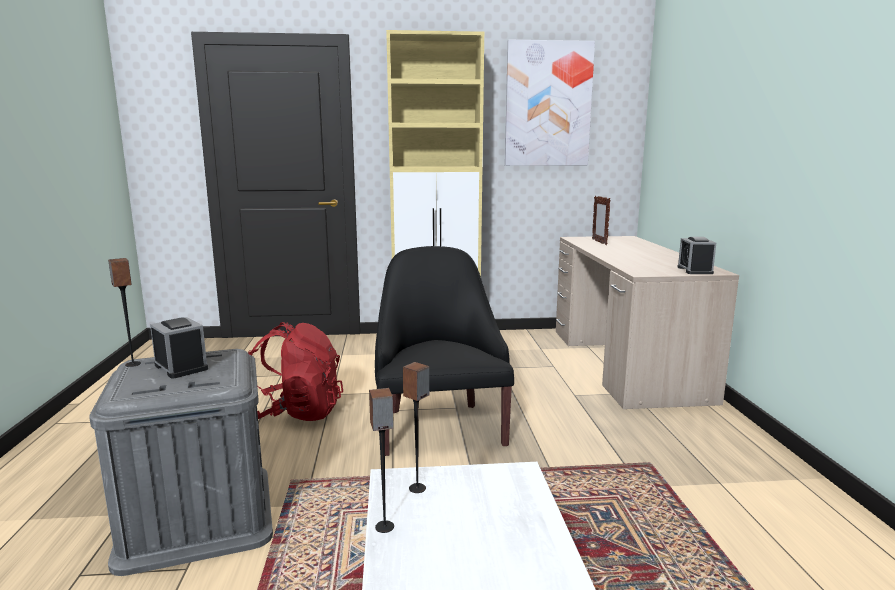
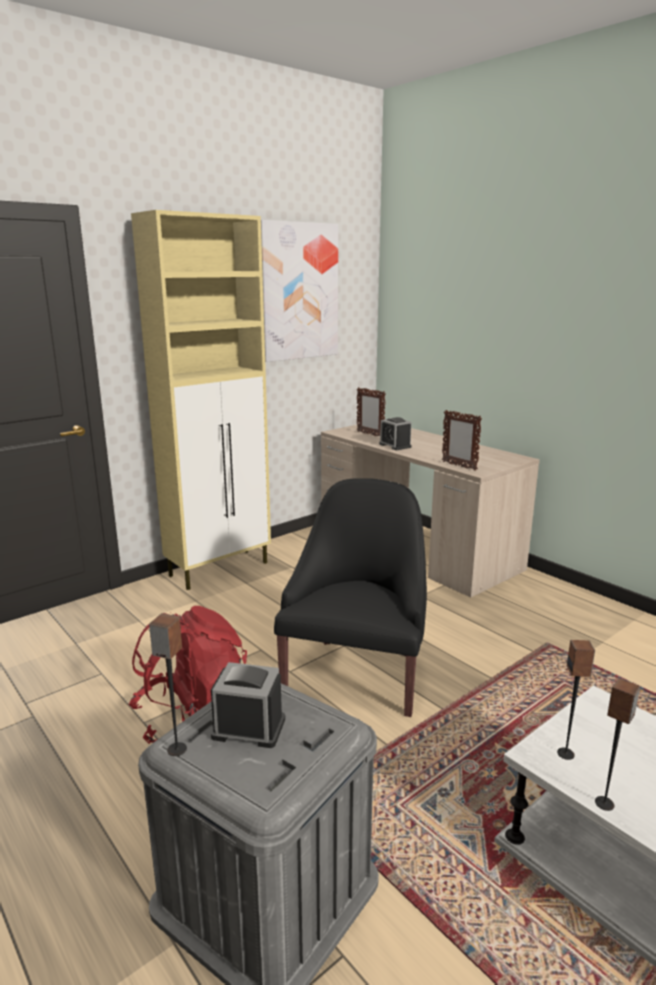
camera: 35 degrees left, 5 degrees up
black armchair [375,246,514,456] -> black armchair turned 60 degrees clockwise [274,478,427,717]
alarm clock [677,237,716,274] -> alarm clock moved to [379,417,411,450]
none -> picture frame [442,410,482,471]

